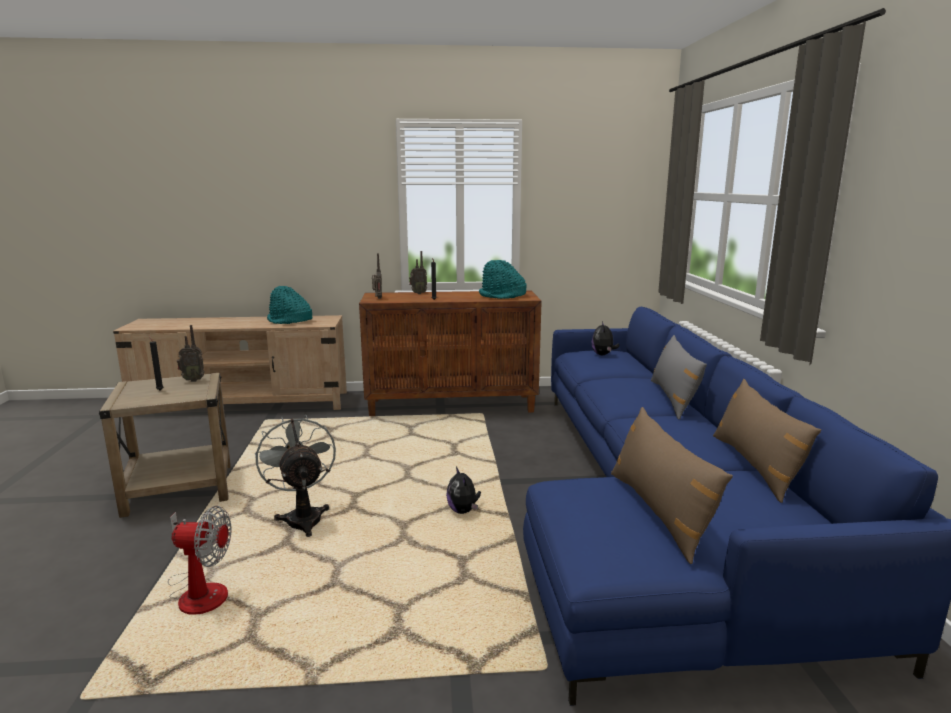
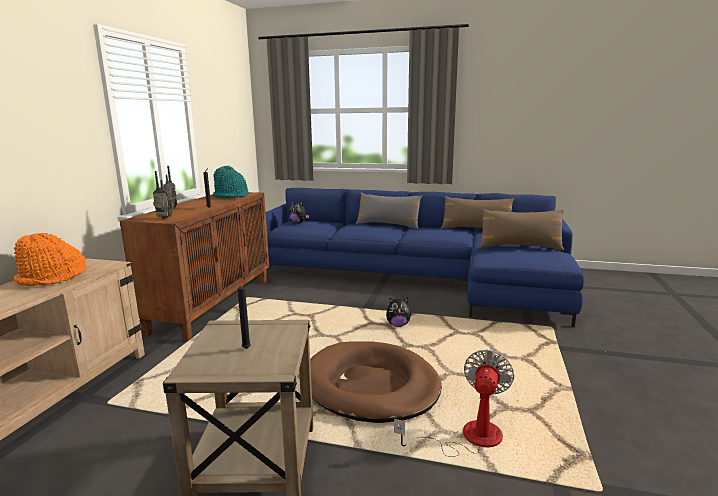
camera: 70 degrees left, 0 degrees up
radio [177,325,205,382] -> none
grey fan [255,415,336,537] -> brown dog bed [310,341,442,423]
turquoise hat [267,286,313,324] -> orange hat [14,233,86,286]

